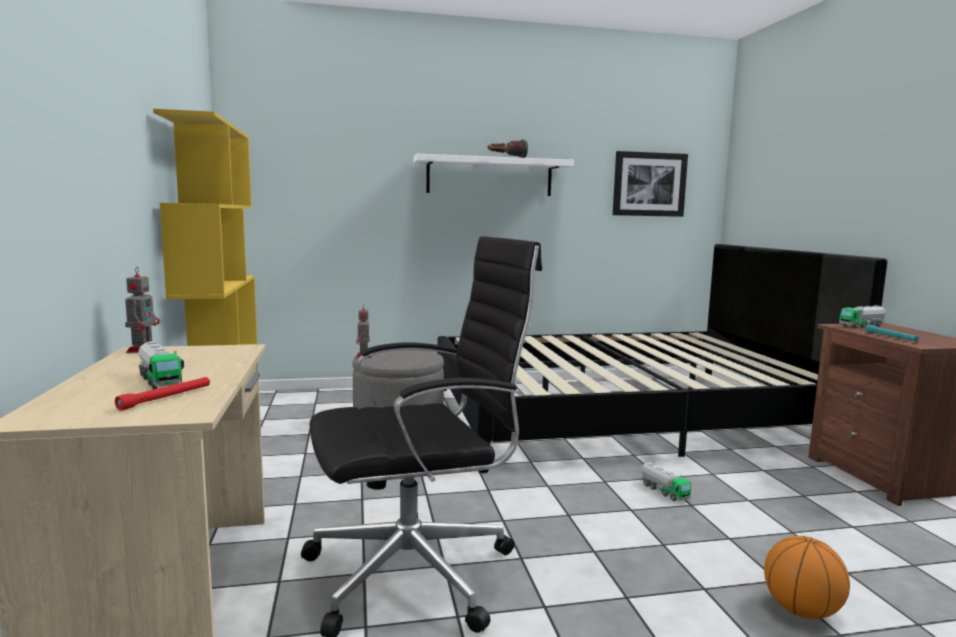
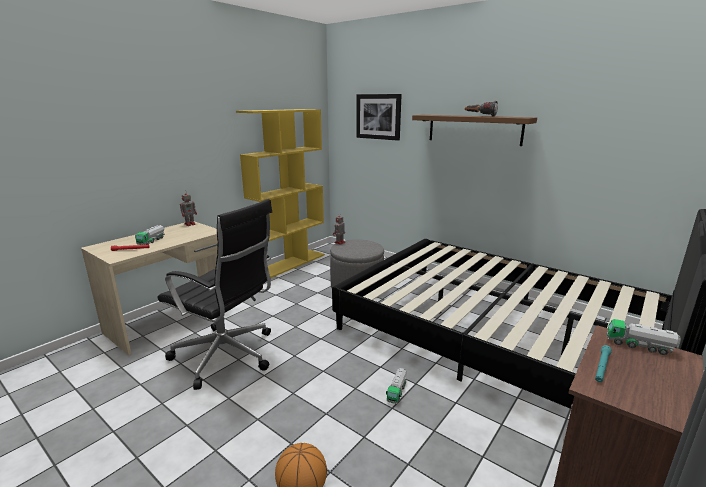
camera: 50 degrees right, 10 degrees up
white shelf [413,154,574,196] -> brown shelf [412,115,537,146]
picture [613,151,688,217] -> picture moved to [356,94,402,141]

